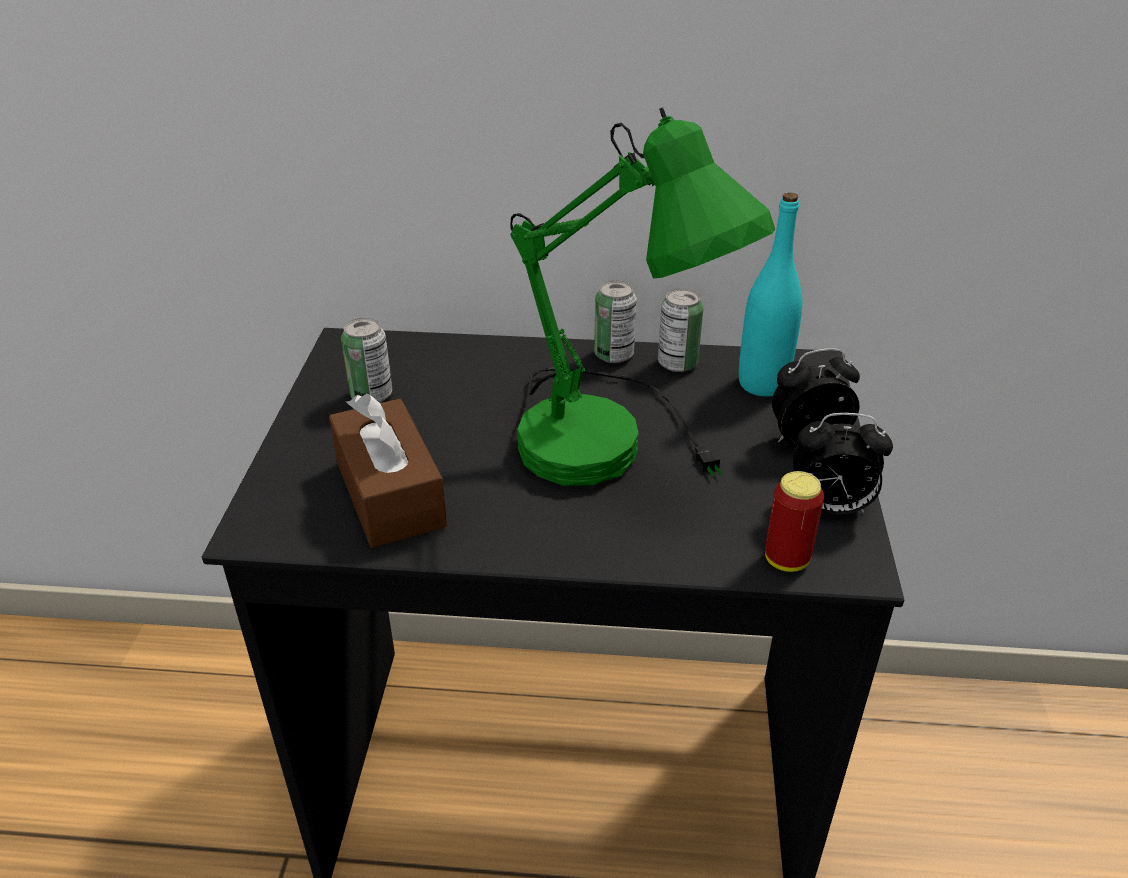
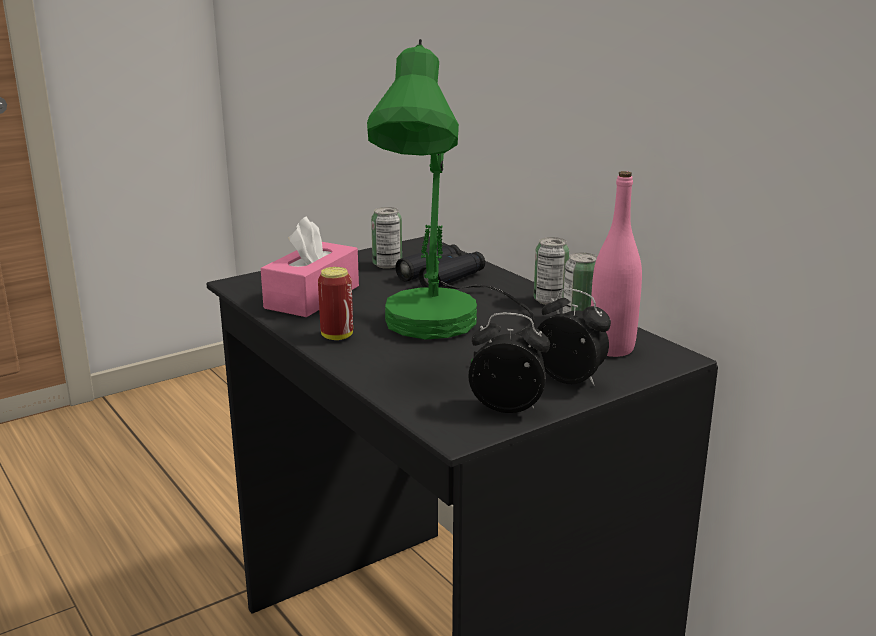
camera: 50 degrees right, 15 degrees down
brown tissue box [329,394,447,548] -> pink tissue box [261,217,359,317]
turquoise bottle [739,192,802,397] -> pink bottle [591,171,642,357]
can [765,471,824,572] -> can moved to [318,267,353,340]
alarm clock [793,413,893,514] -> alarm clock turned 135 degrees clockwise [468,313,550,413]
none -> black binoculars [395,244,485,288]

